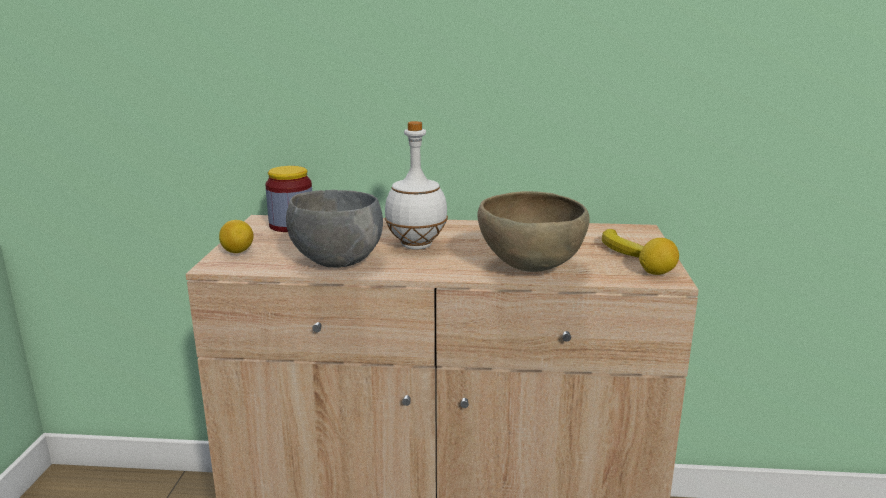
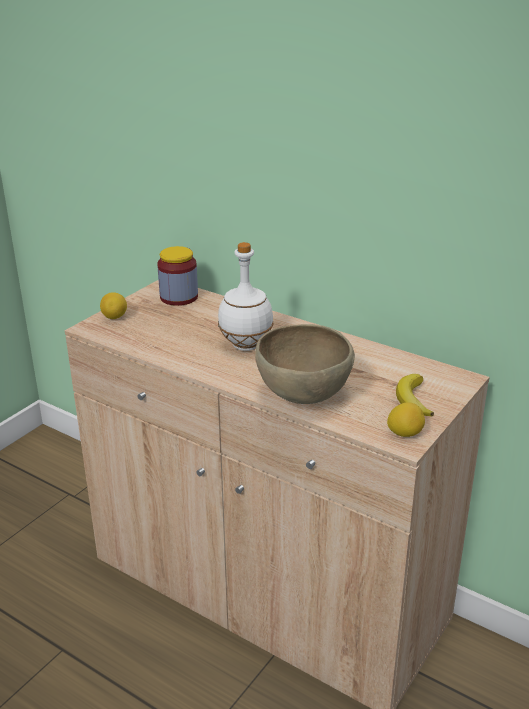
camera: 30 degrees right, 10 degrees up
grey bowl [286,190,383,268] -> none

